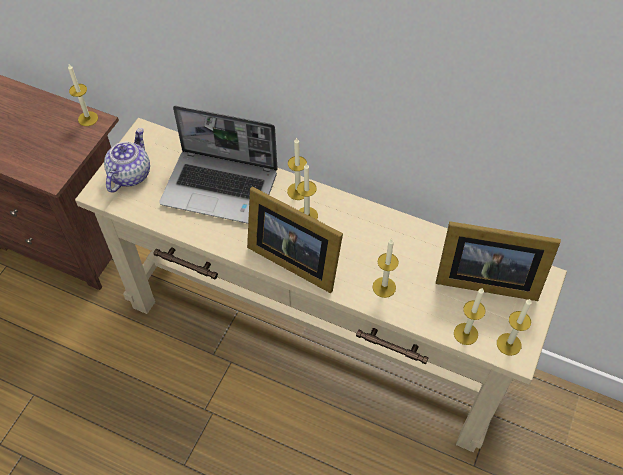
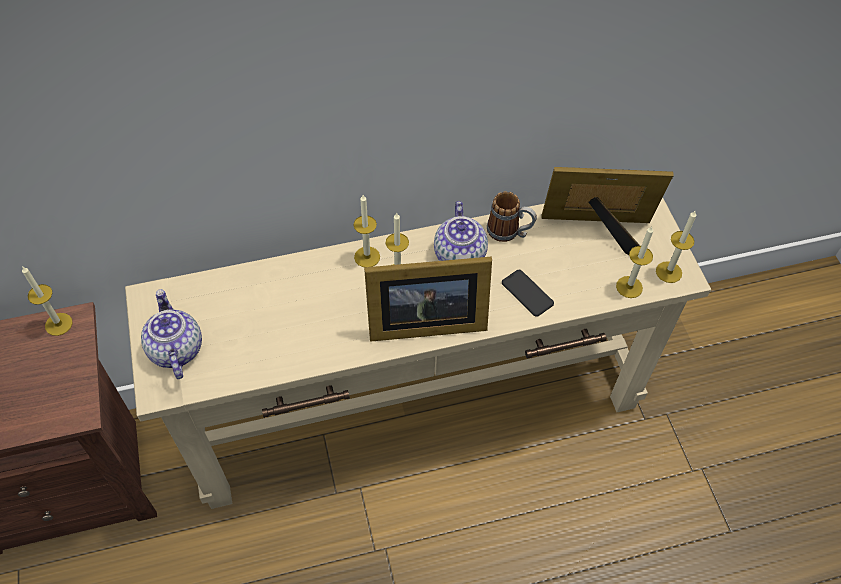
camera: 40 degrees left, 0 degrees up
laptop [159,106,278,224] -> none
candle [372,238,399,298] -> phone [502,270,554,317]
picture frame [436,221,561,301] -> picture frame turned 150 degrees counterclockwise [541,167,674,255]
none -> teapot [434,201,488,261]
none -> mug [487,191,537,242]

